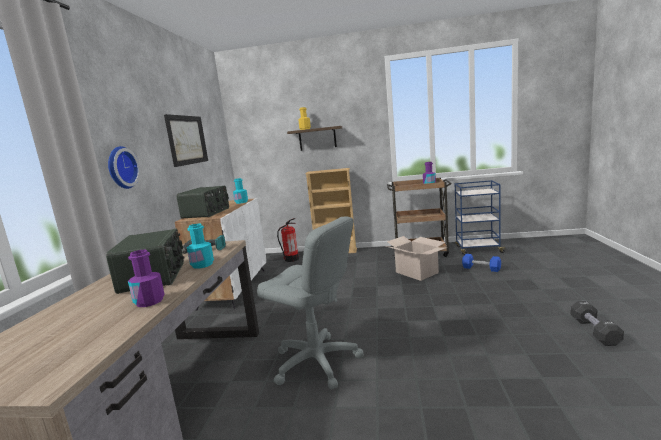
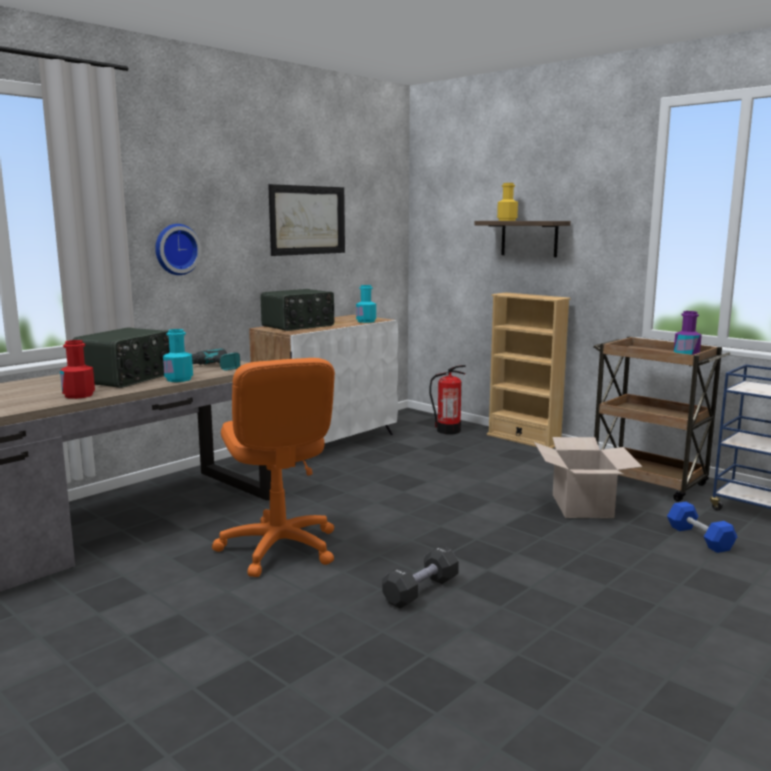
camera: 35 degrees right, 0 degrees up
purple bottle [128,250,165,307] -> red bottle [60,340,95,399]
grey office chair [257,216,364,389] -> orange office chair [212,358,335,577]
black dumbbell [570,301,624,346] -> black dumbbell moved to [382,546,459,609]

